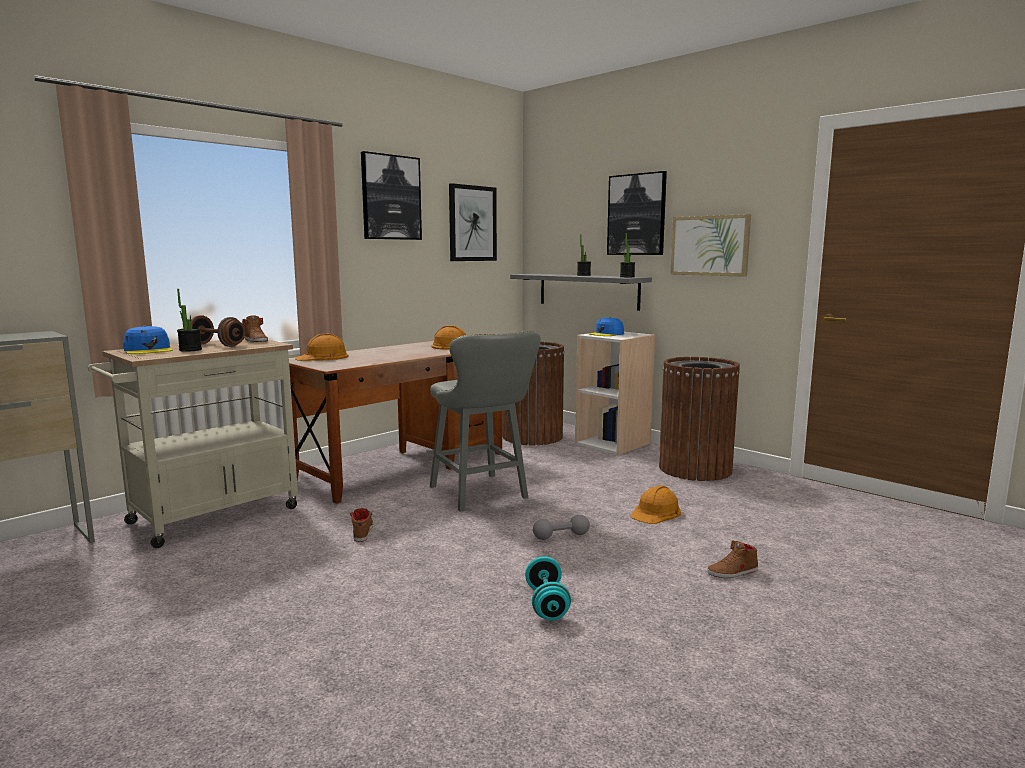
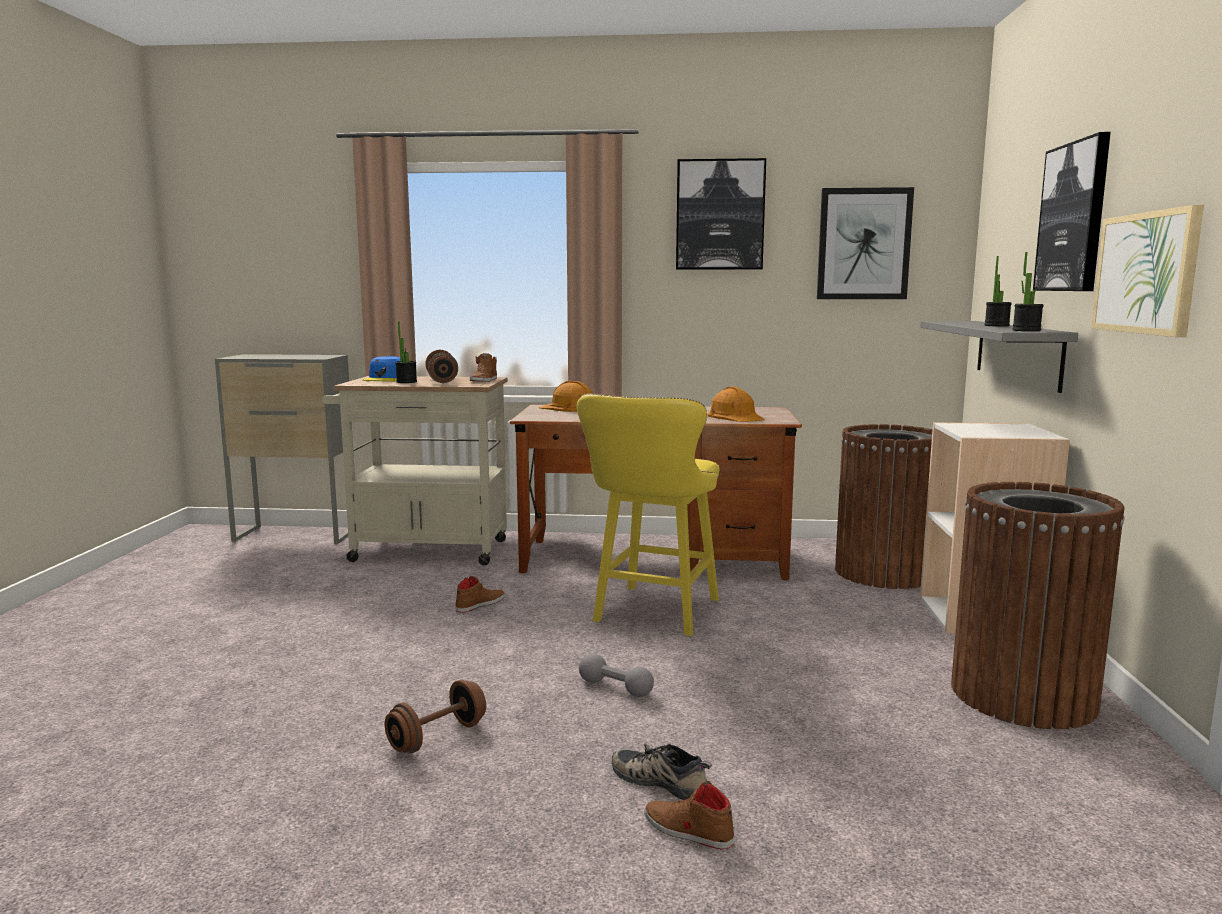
camera: 50 degrees right, 0 degrees up
grey stool [430,331,541,512] -> yellow stool [577,394,719,636]
turquoise dumbbell [525,556,571,620] -> brown dumbbell [385,680,486,753]
blue cap [589,317,624,336] -> none
orange hard hat [631,485,681,524] -> none
none -> shoe [612,744,712,800]

